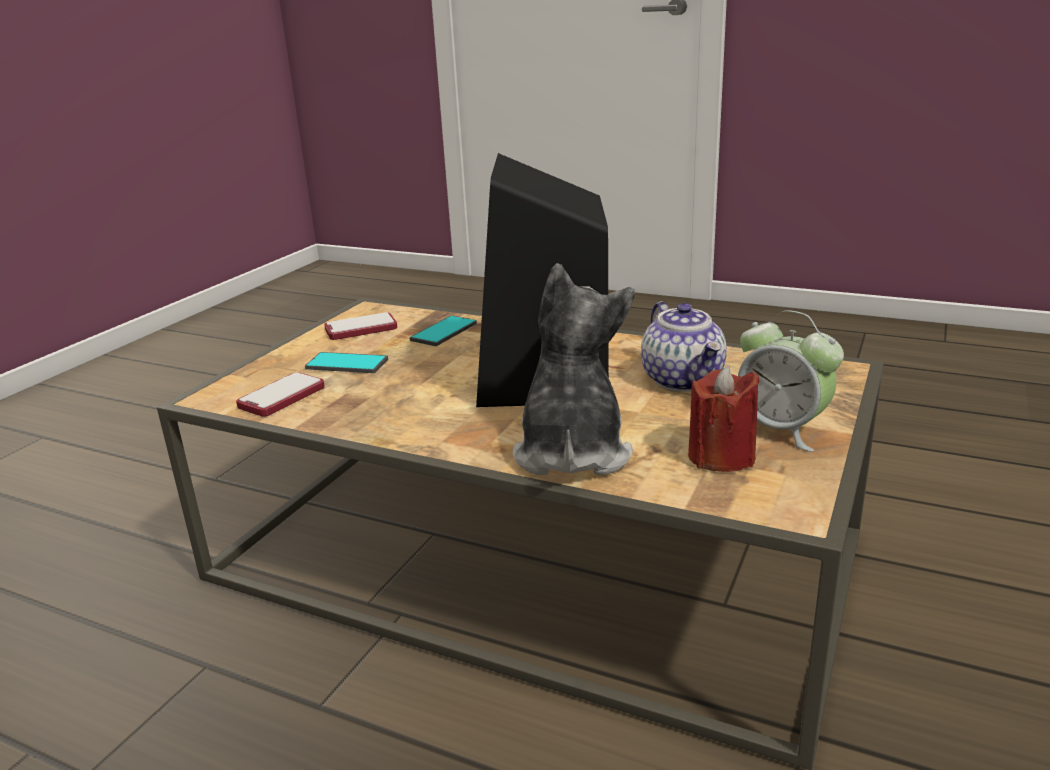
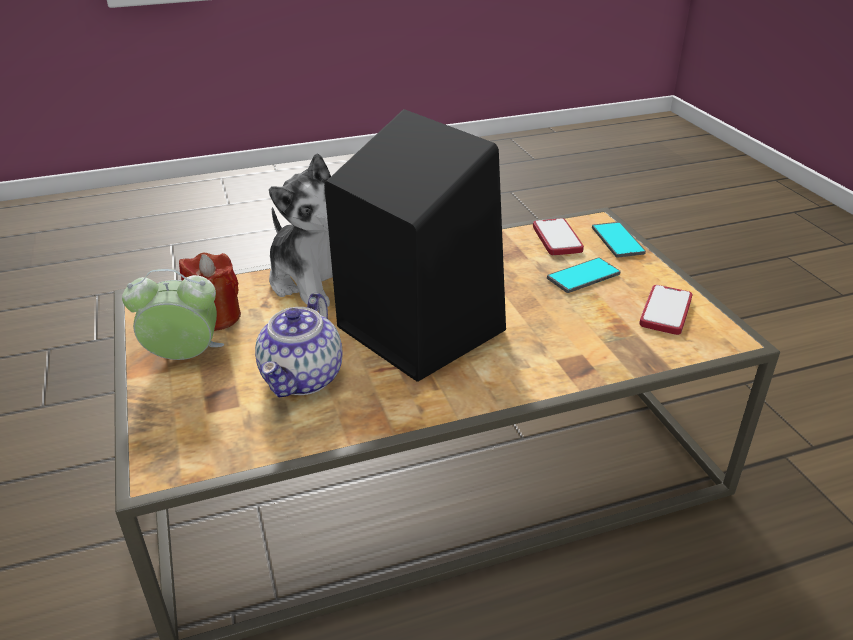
camera: 135 degrees right, 10 degrees up
phone [410,316,477,346] -> phone moved to [592,222,646,258]
teapot [641,301,727,392] -> teapot turned 105 degrees counterclockwise [255,293,342,398]

